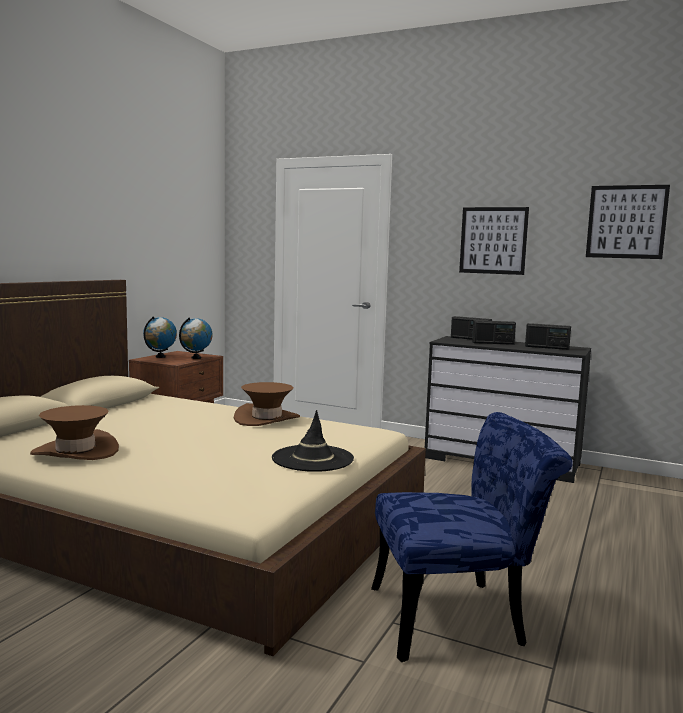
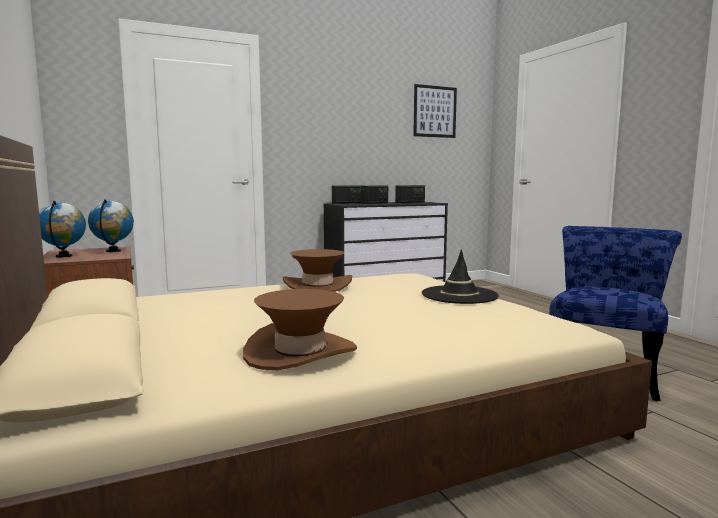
camera: 50 degrees left, 0 degrees up
picture [459,207,529,275] -> none

